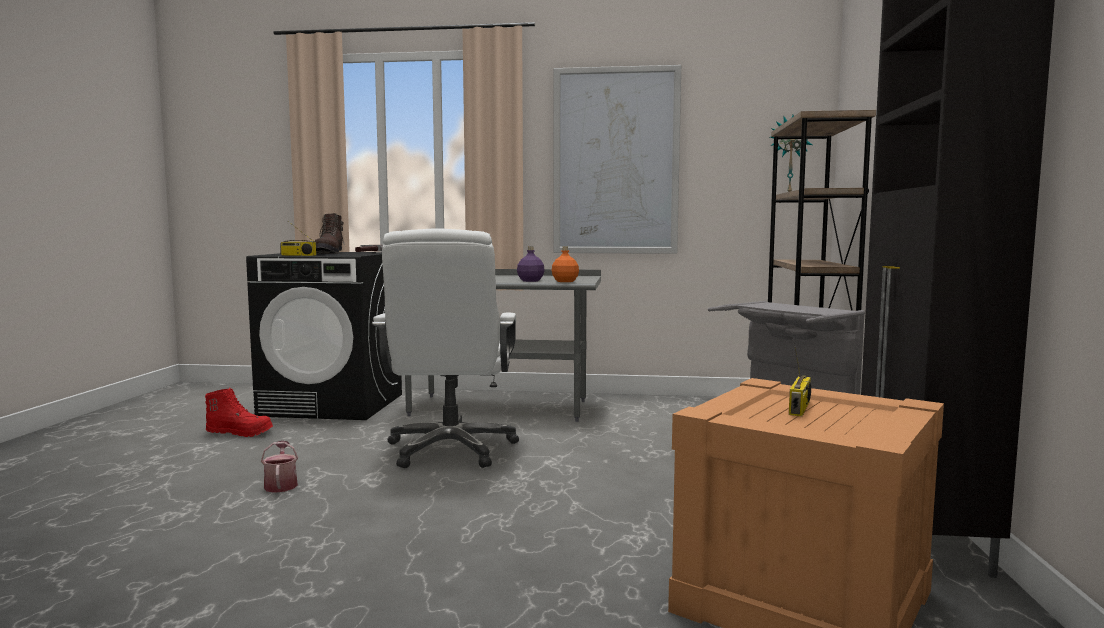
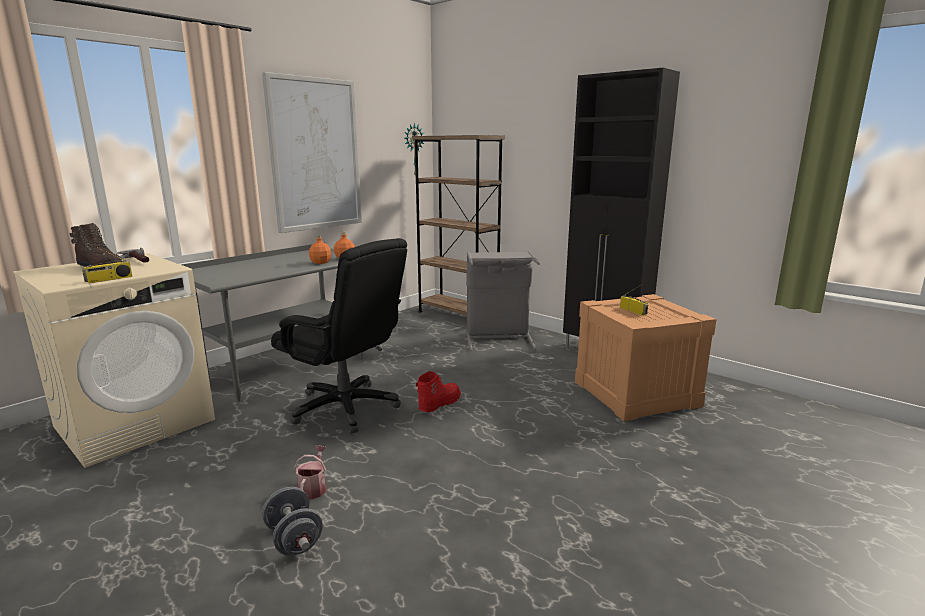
camera: 55 degrees left, 10 degrees up
red boot [205,388,273,437] -> red boot moved to [416,371,461,412]
black washing machine [246,252,402,420] -> beige washing machine [13,253,215,468]
watering can [261,441,298,493] -> watering can turned 75 degrees clockwise [295,446,327,500]
white office chair [372,228,519,468] -> black office chair [271,238,407,434]
purple bottle [517,246,545,282] -> orange bottle [309,235,331,264]
none -> grey dumbbell [262,487,323,556]

